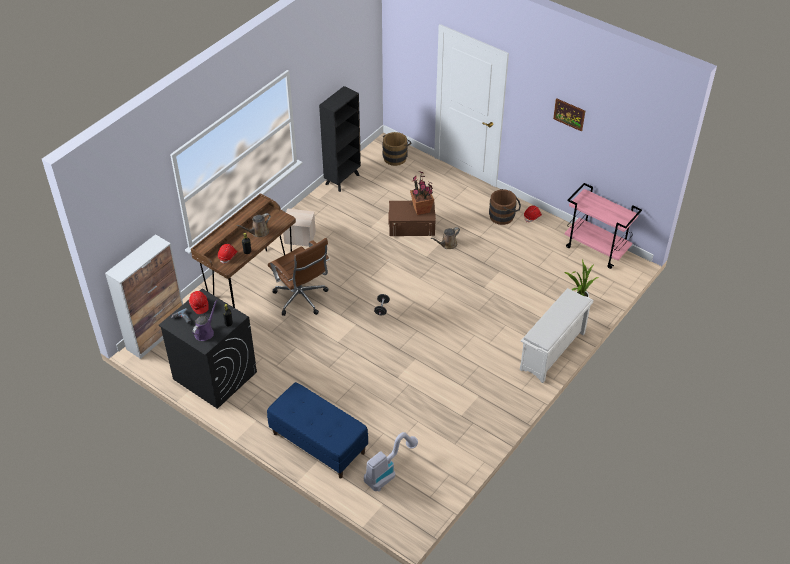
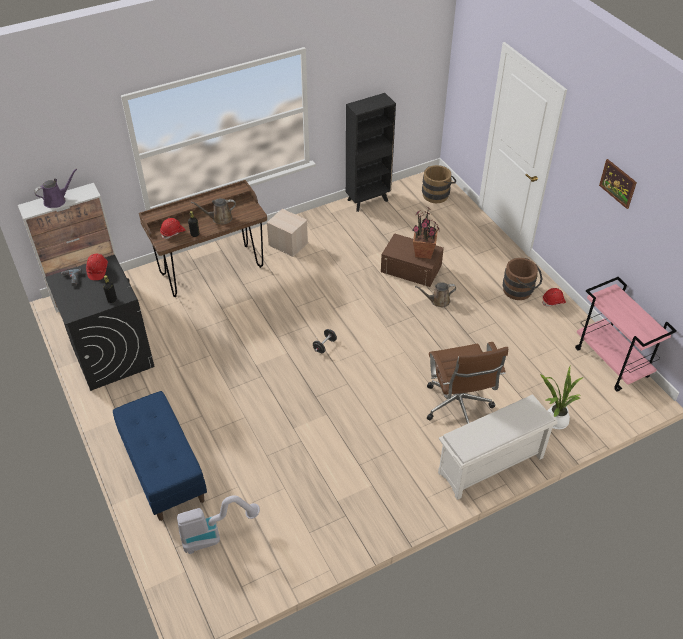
camera: 25 degrees right, 0 degrees up
purple watering can [192,299,218,341] -> purple watering can moved to [34,169,77,208]
brown office chair [268,238,330,316] -> brown office chair moved to [427,342,508,424]

